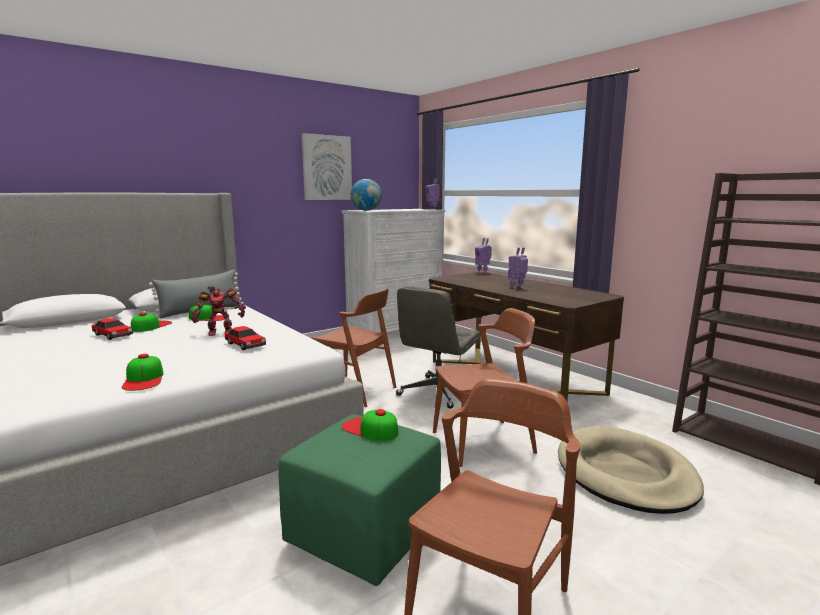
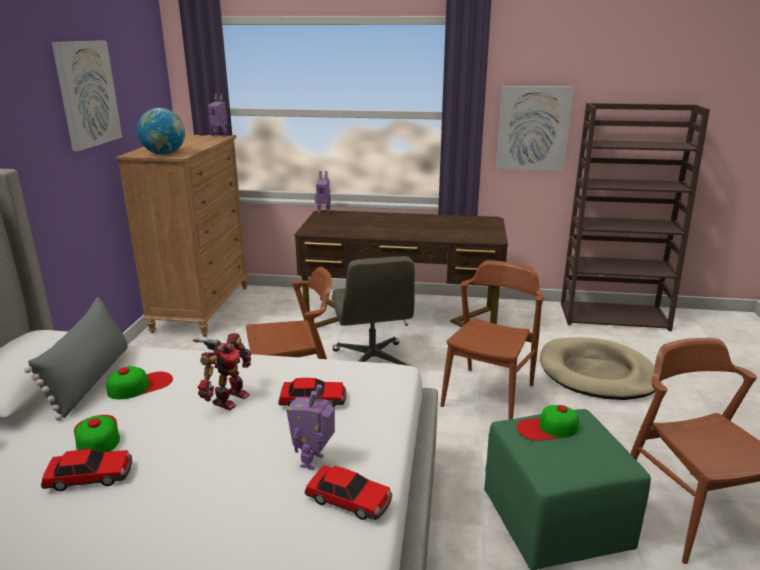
camera: 45 degrees left, 10 degrees up
cap [122,354,164,391] -> toy car [305,465,392,520]
white dresser [342,209,445,333] -> brown dresser [116,134,248,337]
toy robot [508,247,528,289] -> toy robot moved to [286,384,335,470]
none -> picture [496,86,574,171]

